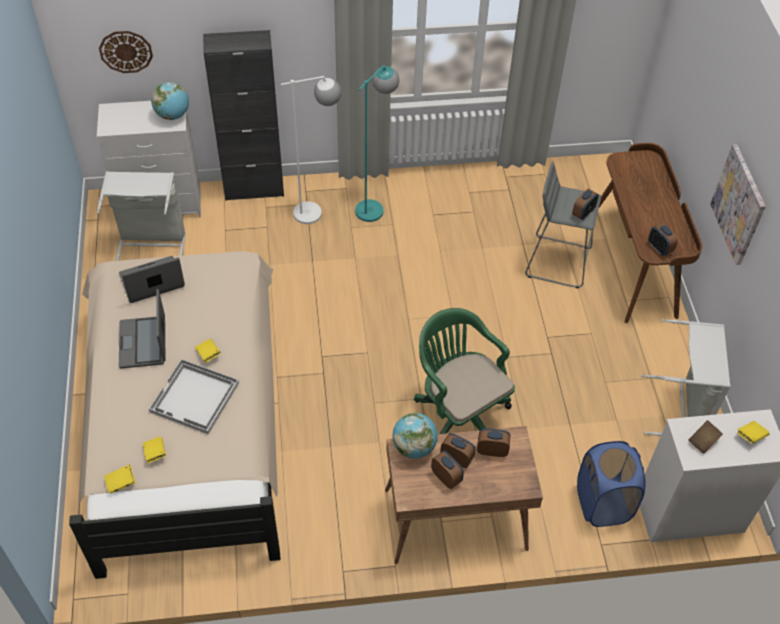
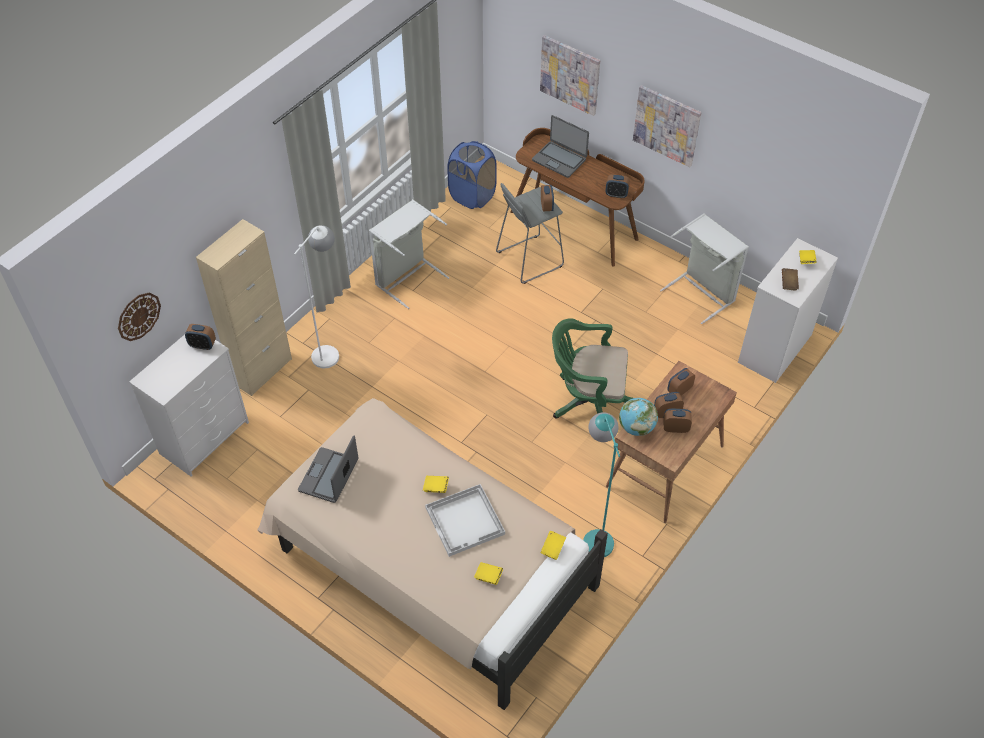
camera: 45 degrees left, 0 degrees up
grey laundry basket [97,171,186,261] -> grey laundry basket moved to [369,199,449,309]
yellow book [104,465,135,493] -> yellow book moved to [540,531,566,560]
laptop [119,289,165,369] -> laptop moved to [532,115,589,178]
globe [151,82,189,120] -> alarm clock [185,324,216,350]
black cabinet [203,30,284,201] -> beige cabinet [196,219,292,396]
turquoise floor lamp [355,65,399,222] -> turquoise floor lamp moved to [583,412,620,557]
blue laundry basket [577,441,645,527] -> blue laundry basket moved to [447,141,497,209]
none -> picture [540,35,600,116]

